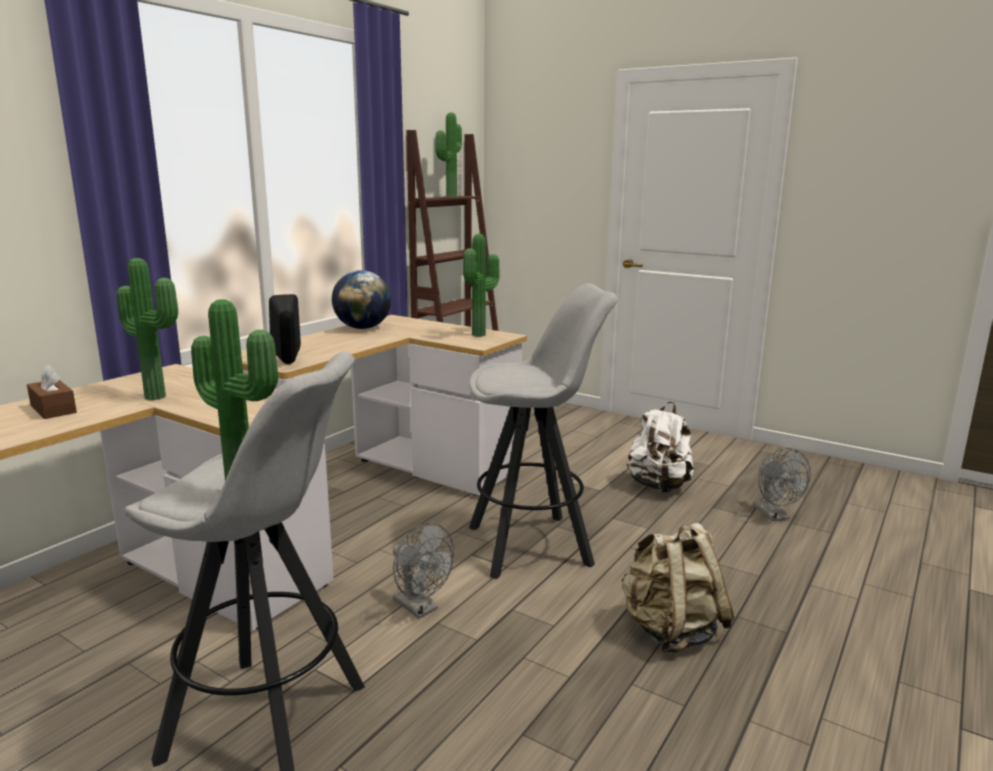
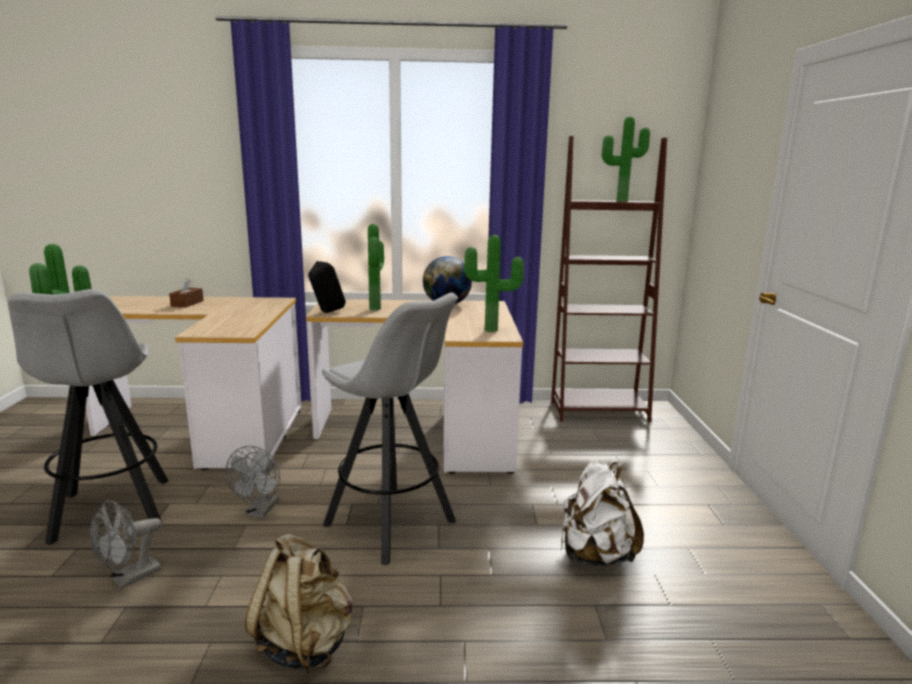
camera: 55 degrees right, 0 degrees up
potted plant [117,258,178,400] -> potted plant moved to [368,224,384,310]
grey fan [754,448,811,521] -> grey fan moved to [90,500,162,589]

